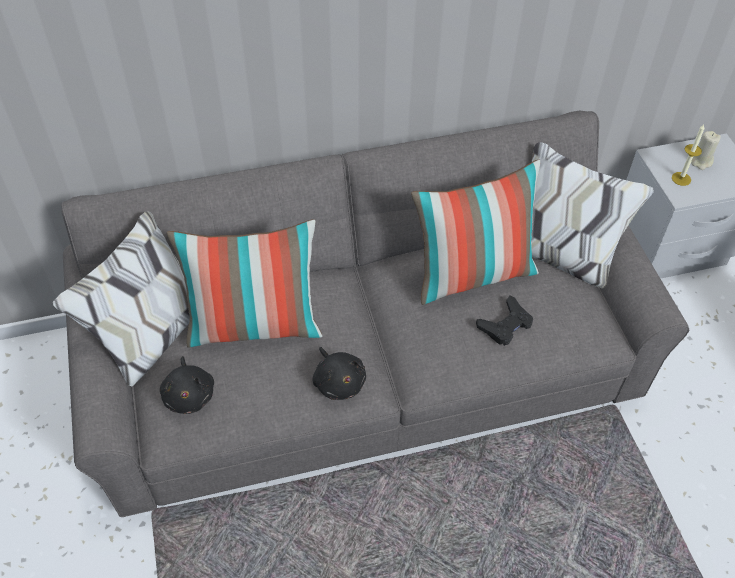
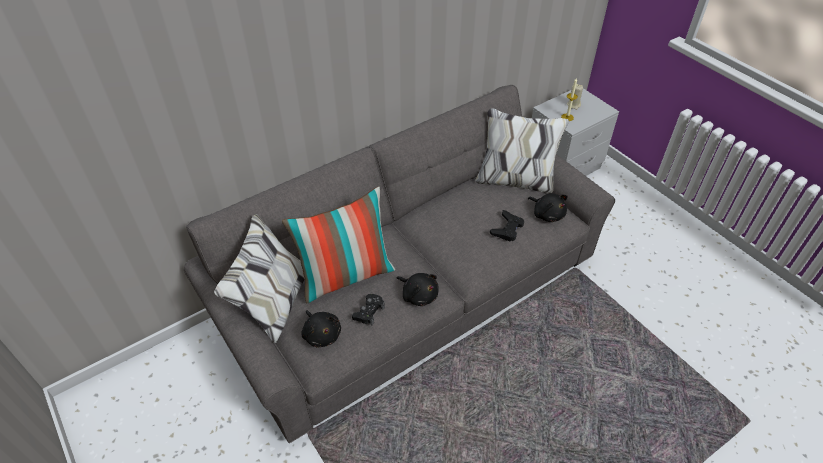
camera: 20 degrees left, 5 degrees down
pillow [411,160,540,305] -> none
none -> black game controller [352,294,385,325]
none -> black plush toy [528,194,568,222]

